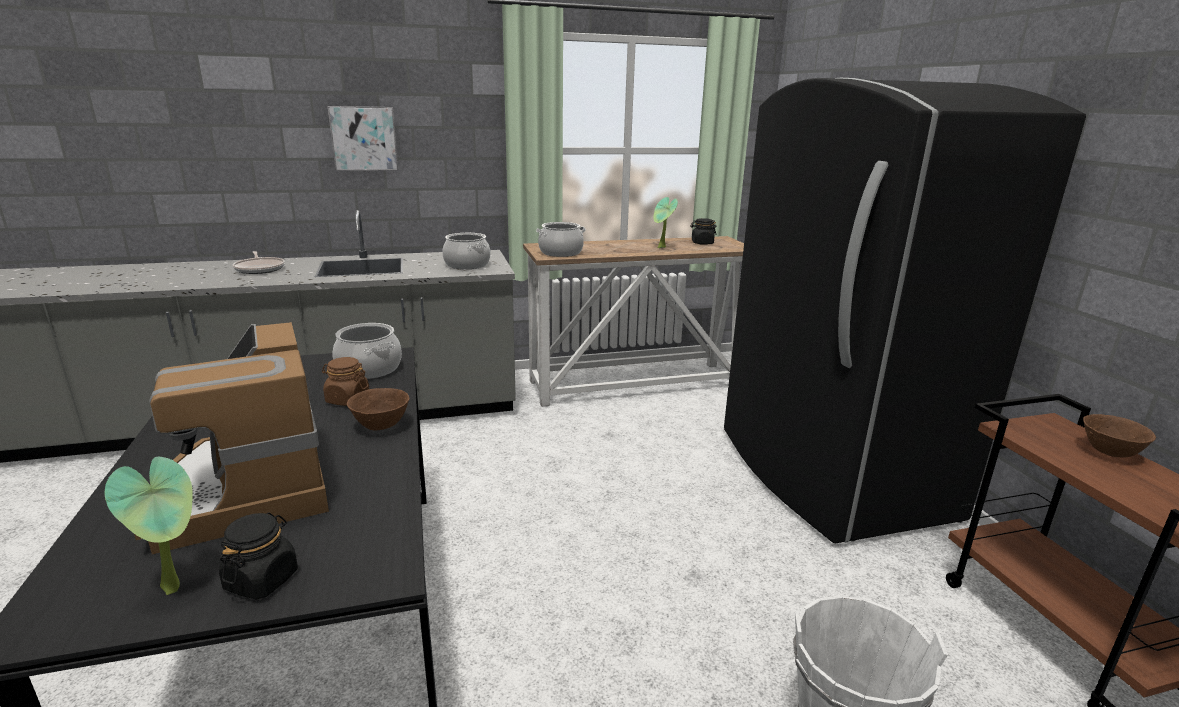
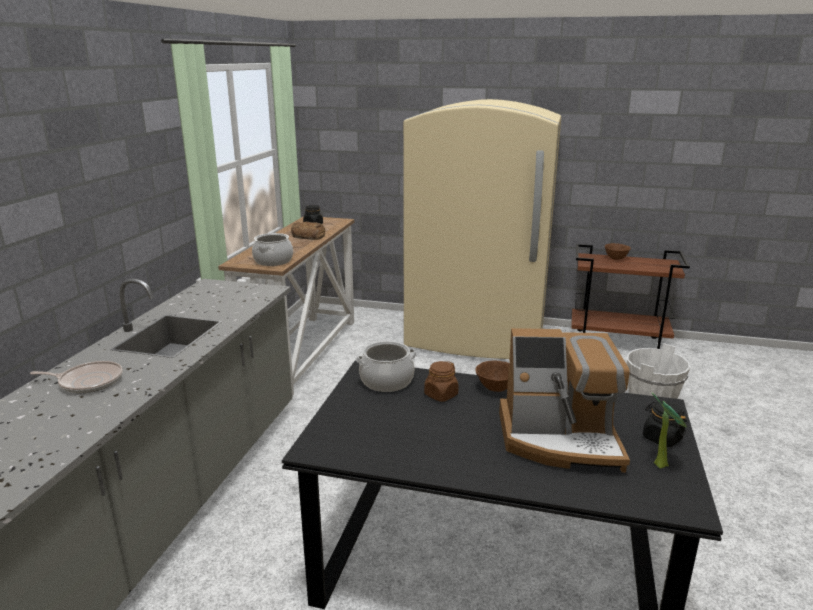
camera: 60 degrees left, 0 degrees up
picture [328,106,398,171] -> none
cooking pot [442,233,490,269] -> none
potted plant [653,197,678,248] -> bread [291,222,325,240]
black fridge [724,78,1086,543] -> beige fridge [403,99,561,359]

